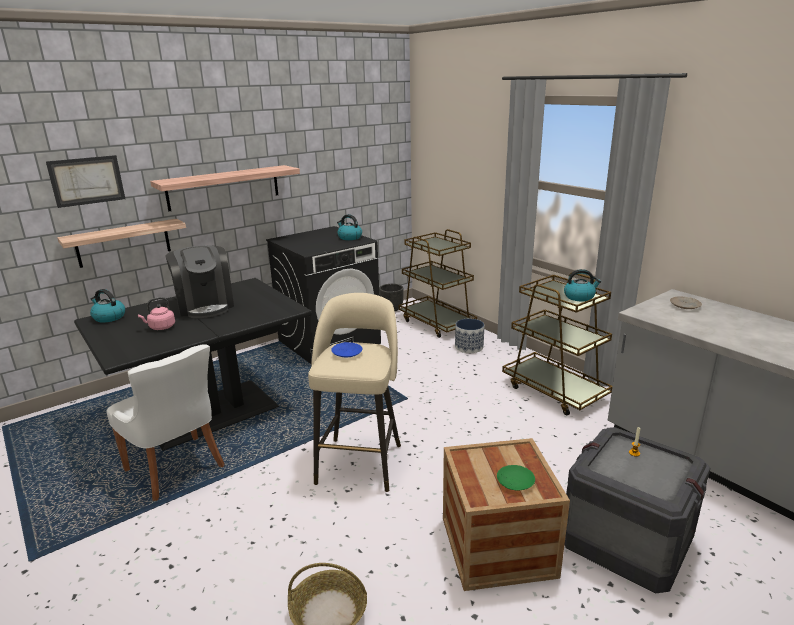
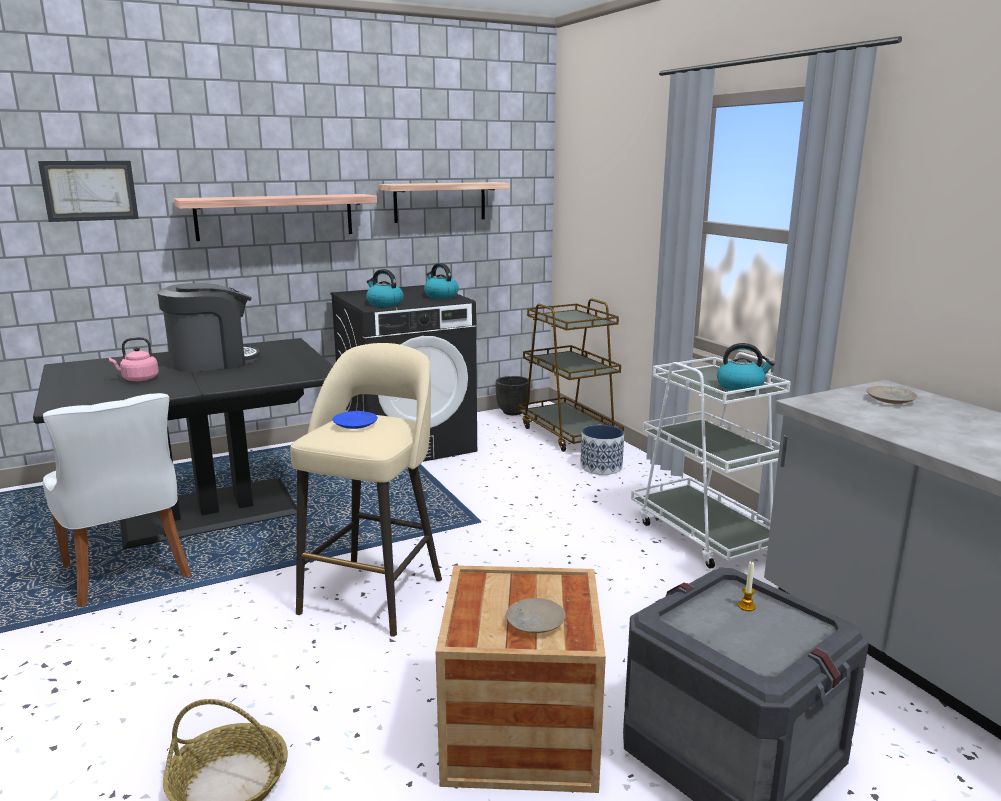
camera: 10 degrees right, 5 degrees down
shelf [57,219,186,268] -> shelf moved to [379,182,510,223]
kettle [90,289,125,323] -> kettle moved to [366,269,403,307]
coffee machine [166,245,234,318] -> coffee machine turned 105 degrees counterclockwise [157,283,260,372]
green plate [497,465,535,491] -> beige plate [506,598,566,633]
brown cart [502,272,612,416] -> white cart [631,352,791,569]

